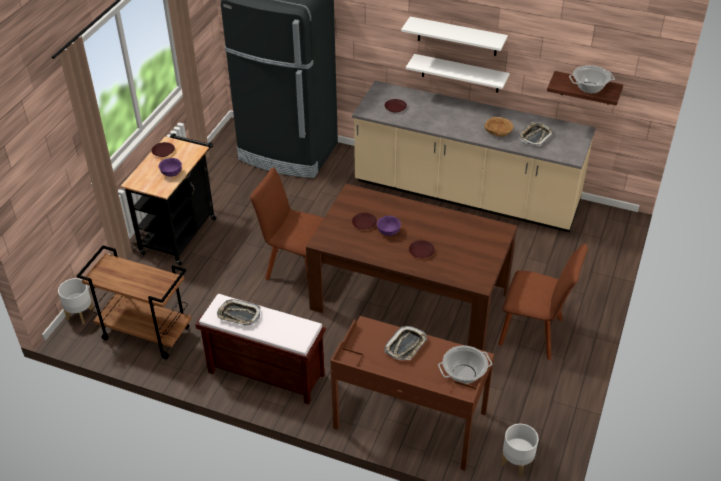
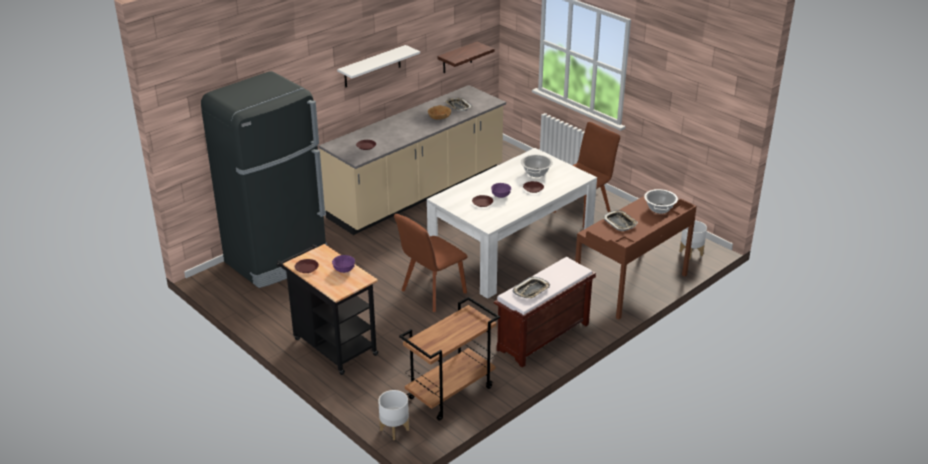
camera: 65 degrees left, 10 degrees down
brown dining table [306,184,517,351] -> white dining table [427,148,597,299]
white shelf [406,54,510,93] -> none
cooking pot [569,65,615,94] -> cooking pot moved to [521,154,553,177]

